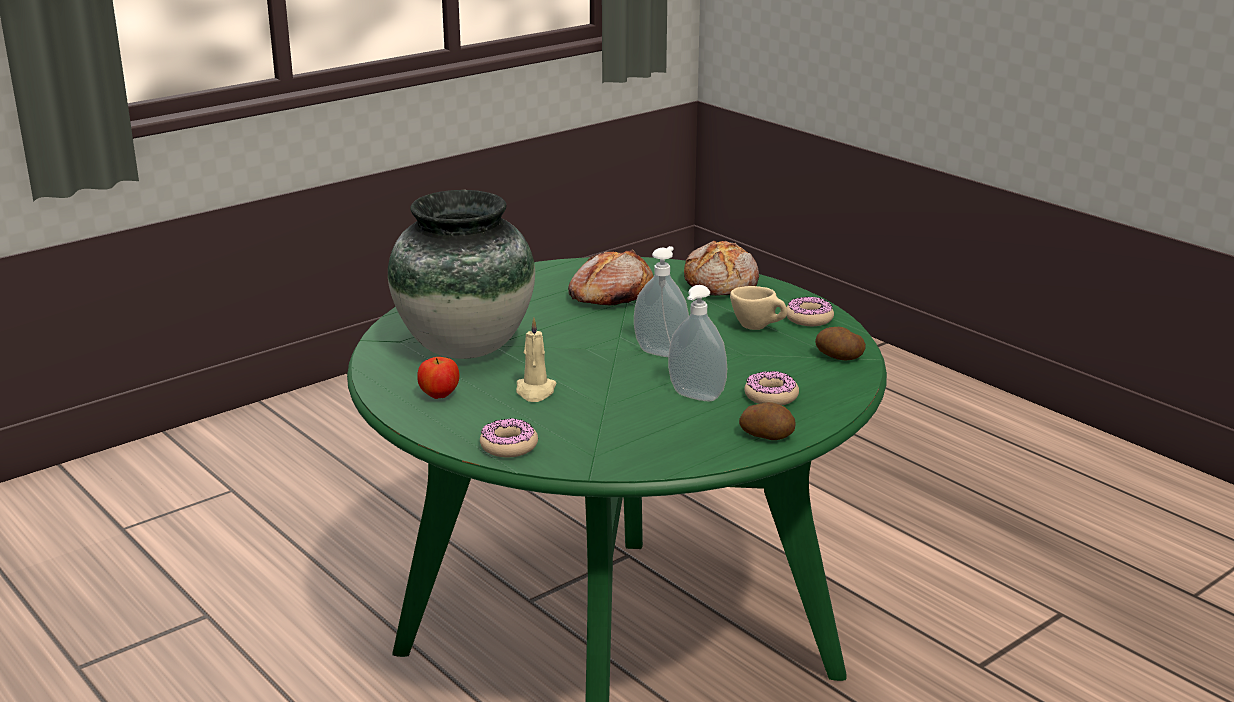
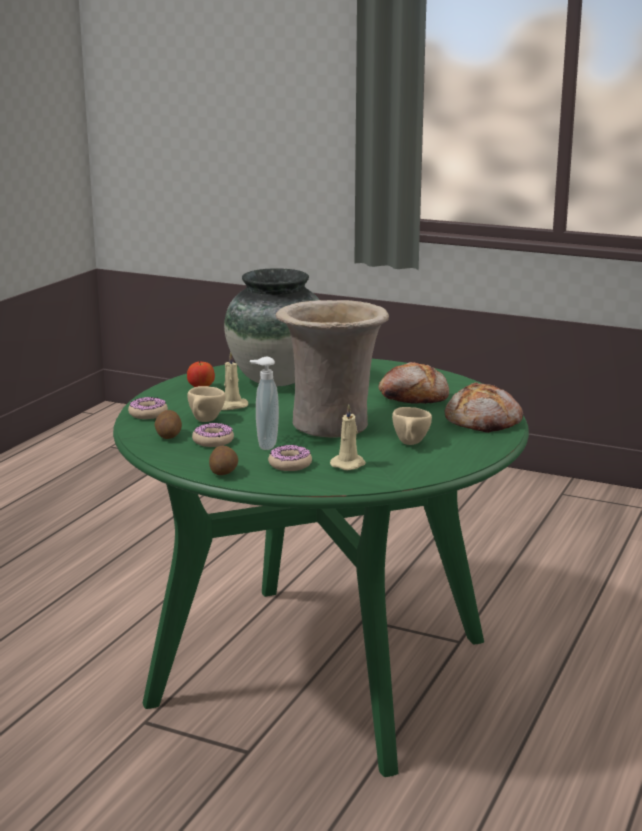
camera: 65 degrees right, 5 degrees down
soap dispenser [634,246,689,357] -> beige vase [276,300,389,438]
donut [787,296,834,326] -> donut moved to [192,423,234,447]
potato [815,327,866,360] -> potato moved to [154,410,182,439]
none -> beige cup [187,386,225,422]
none -> beige candle [330,404,366,470]

